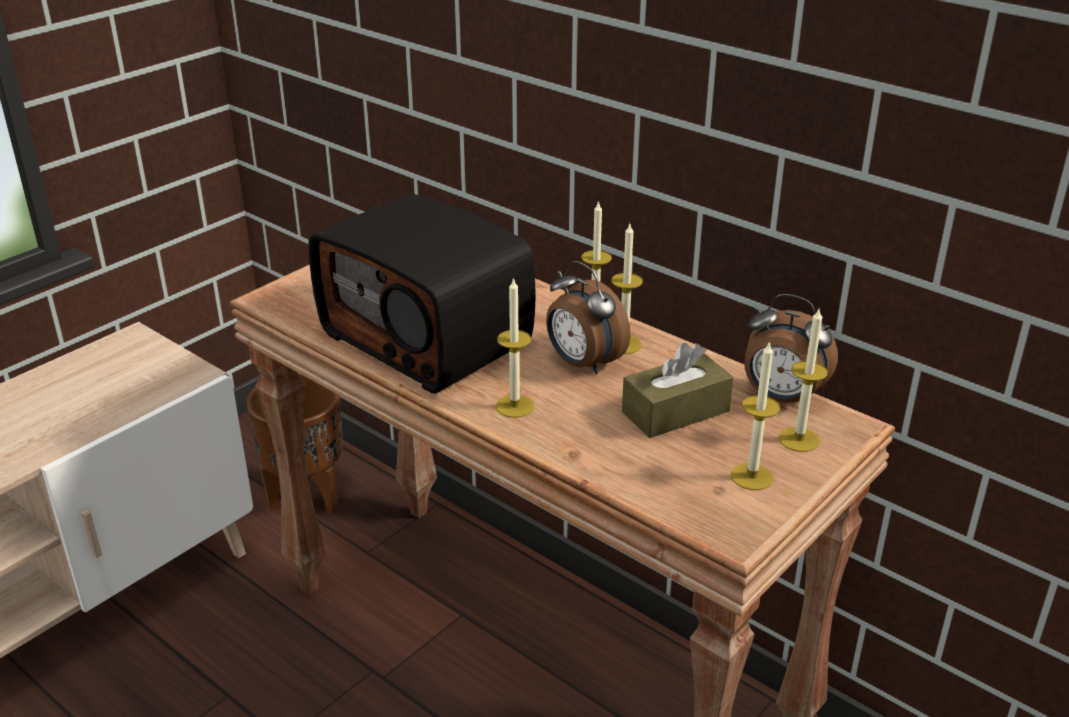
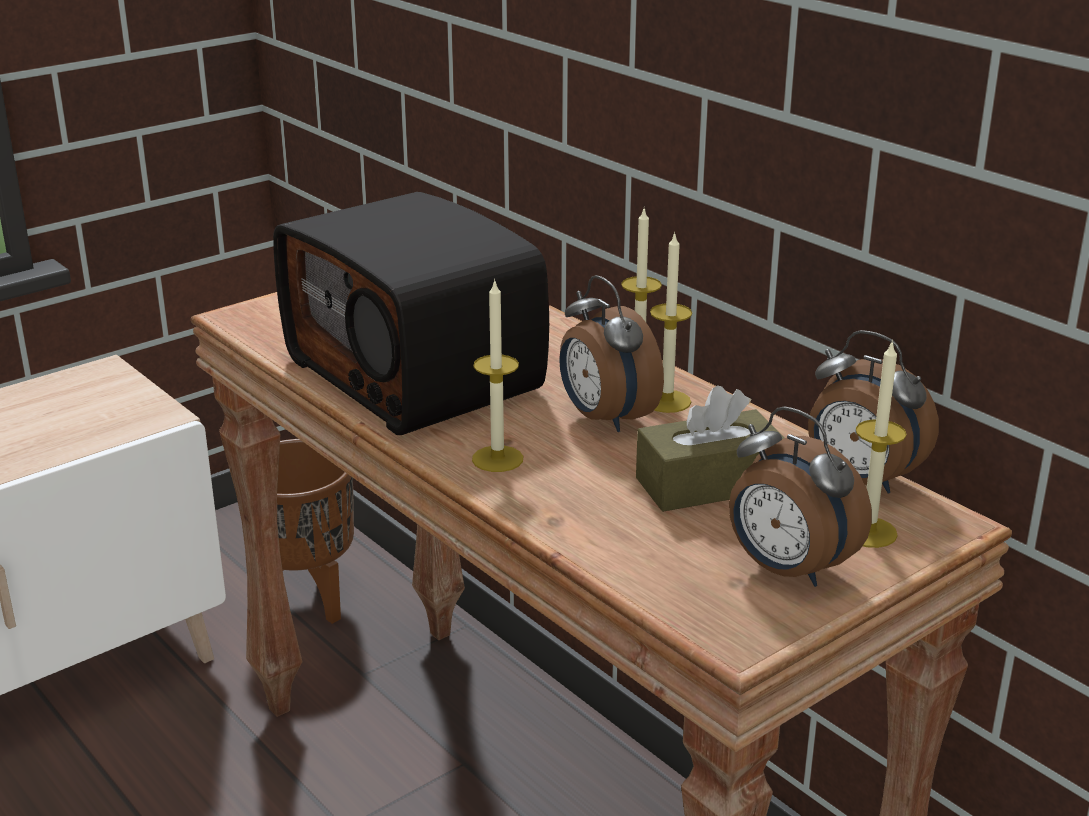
camera: 10 degrees right, 5 degrees down
candle [731,341,780,490] -> alarm clock [729,406,872,587]

